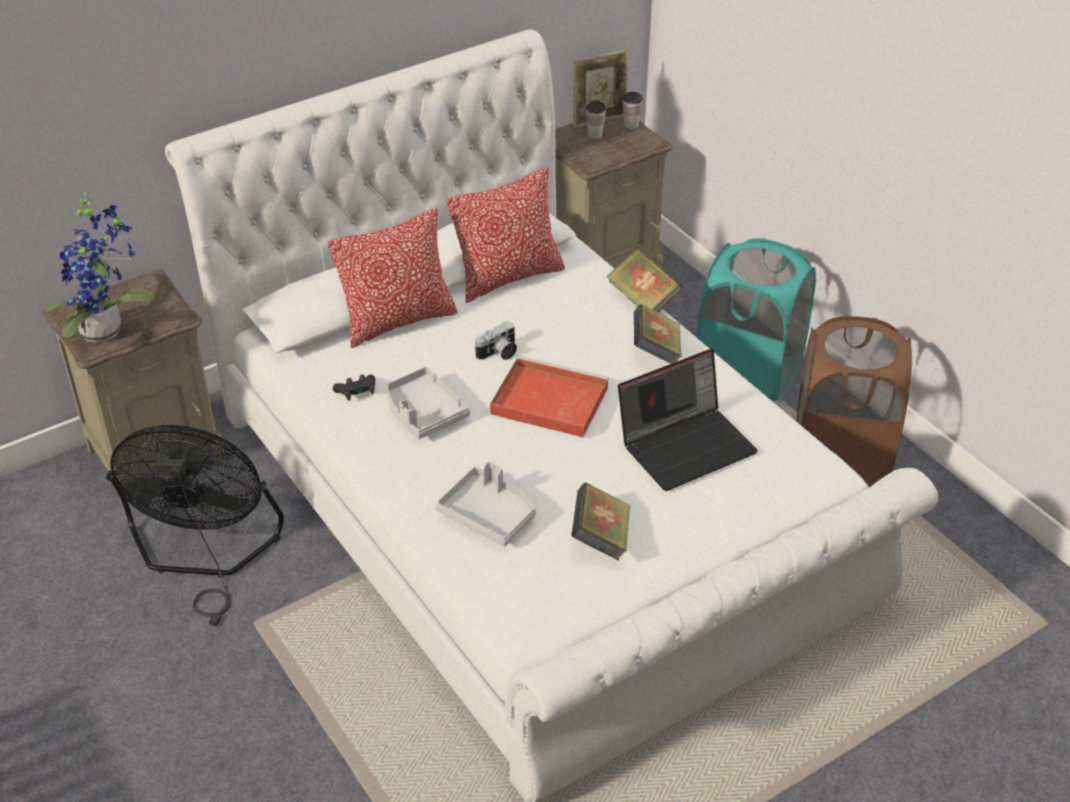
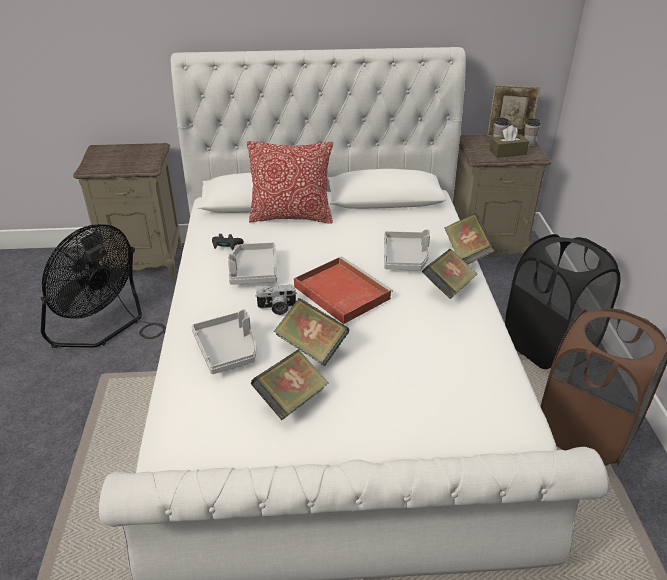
camera: 30 degrees right, 5 degrees down
potted plant [45,192,155,343] -> none
black fan [106,425,284,627] -> black fan turned 90 degrees counterclockwise [40,224,166,348]
pillow [447,167,565,303] -> none
camera [475,321,517,360] -> camera moved to [255,285,297,315]
laptop [618,349,758,491] -> none
turquoise laundry basket [697,238,816,402] -> black laundry basket [505,234,621,369]
none -> book [274,298,349,366]
none -> grey tray [384,229,430,270]
none -> brown tissue box [489,125,529,158]

